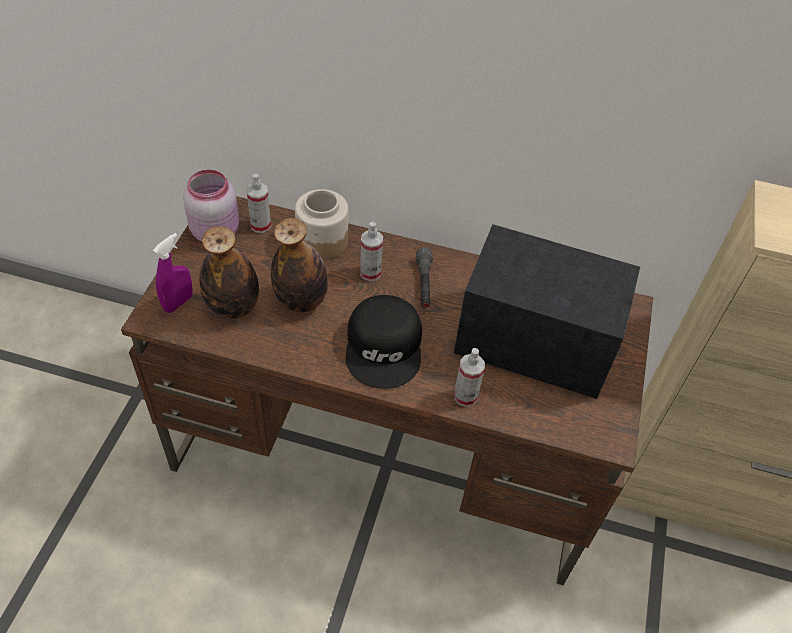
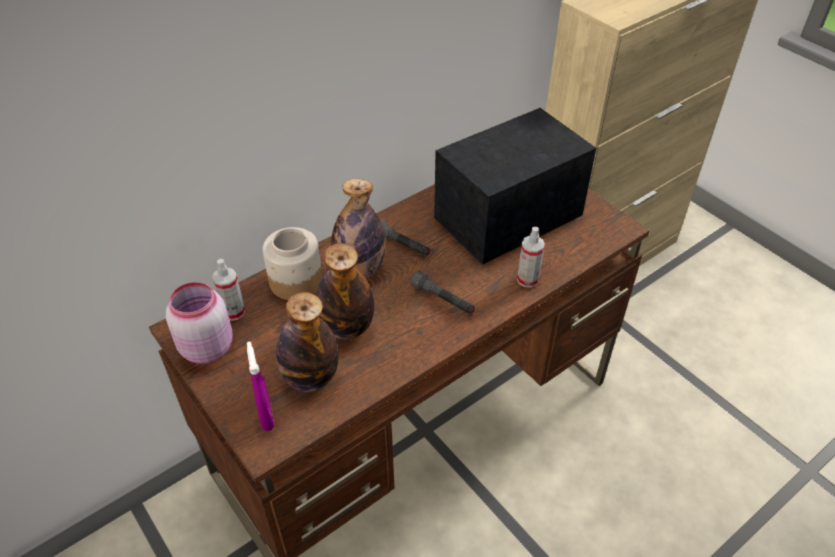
camera: 50 degrees left, 5 degrees down
black cap [346,295,422,389] -> grey flashlight [410,271,475,314]
spray bottle [360,222,383,281] -> bottle [331,179,385,278]

